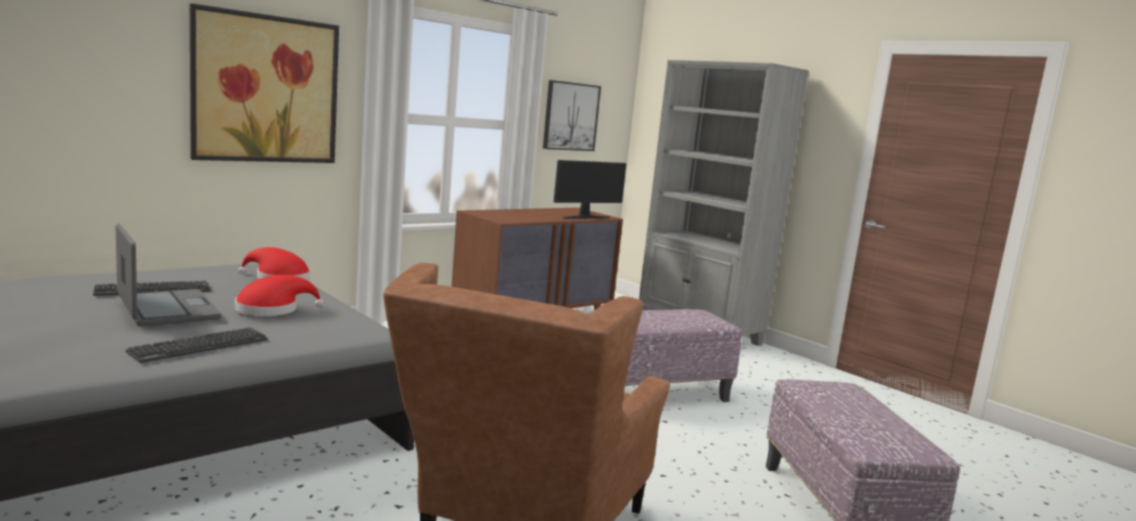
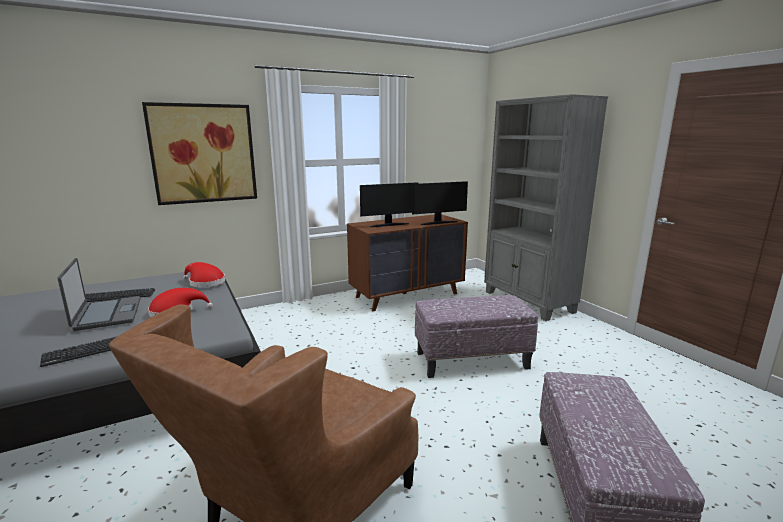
camera: 15 degrees right, 5 degrees up
picture [543,80,601,151] -> none
none -> monitor [360,182,418,227]

